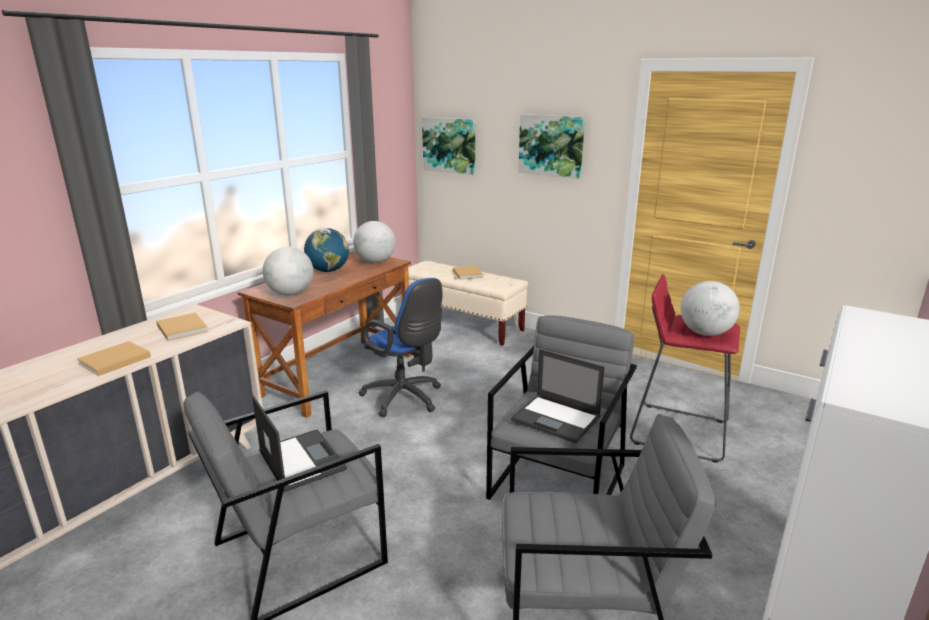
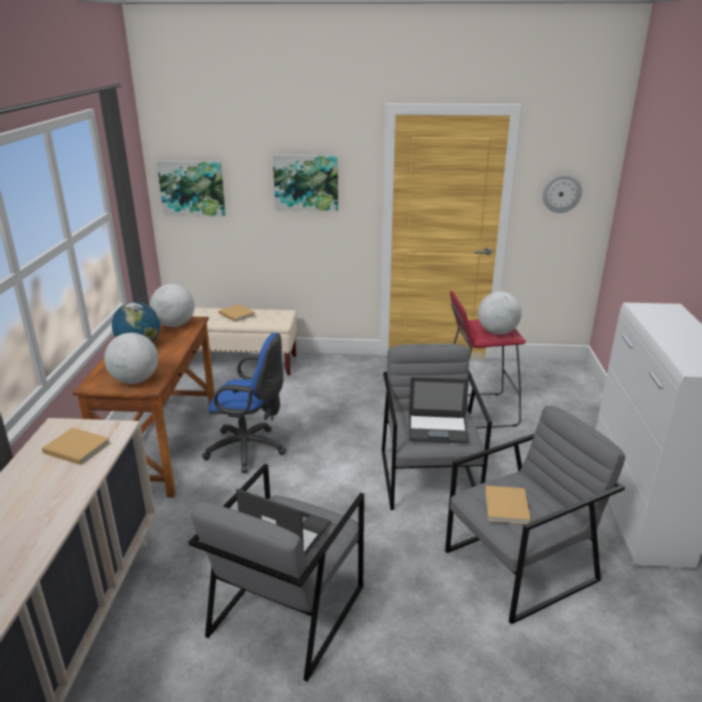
camera: 30 degrees left, 5 degrees up
beige book [77,341,151,376] -> beige book moved to [485,486,531,524]
none -> wall clock [543,175,582,213]

